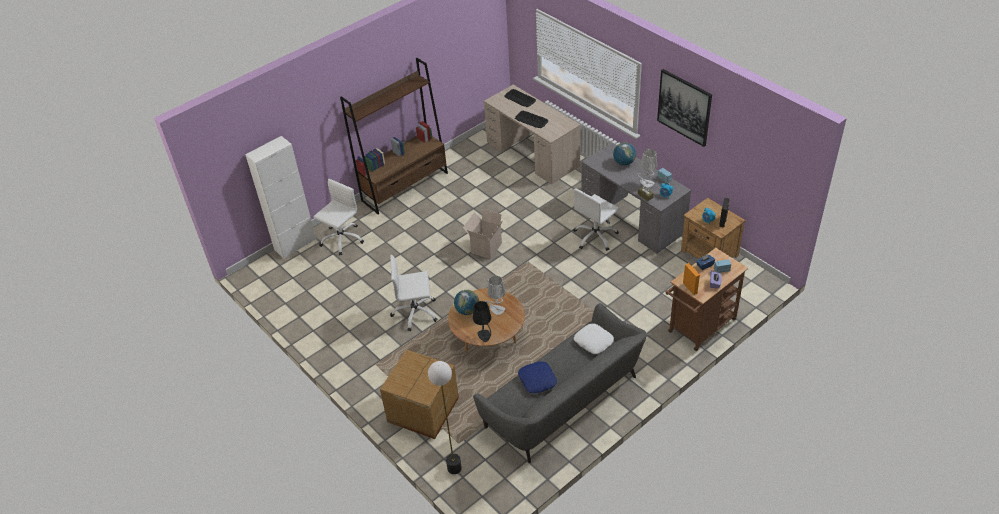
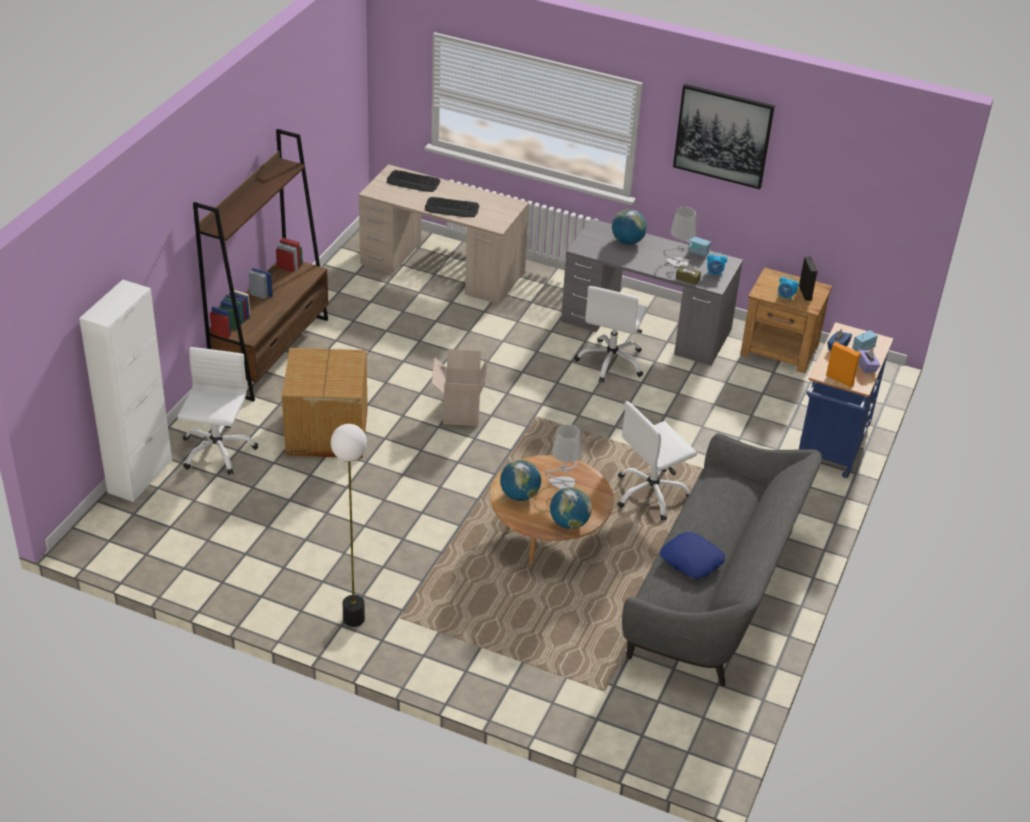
camera: 30 degrees left, 5 degrees down
cardboard box [380,350,459,439] -> cardboard box moved to [282,348,368,458]
white office chair [390,255,438,331] -> white office chair moved to [617,401,697,521]
floor lamp [428,361,462,474] -> floor lamp moved to [331,424,367,627]
black table lamp [473,301,491,342] -> globe [550,487,592,529]
white pillow [574,323,614,354] -> none
brown cart [665,248,748,351] -> blue cart [799,322,894,478]

